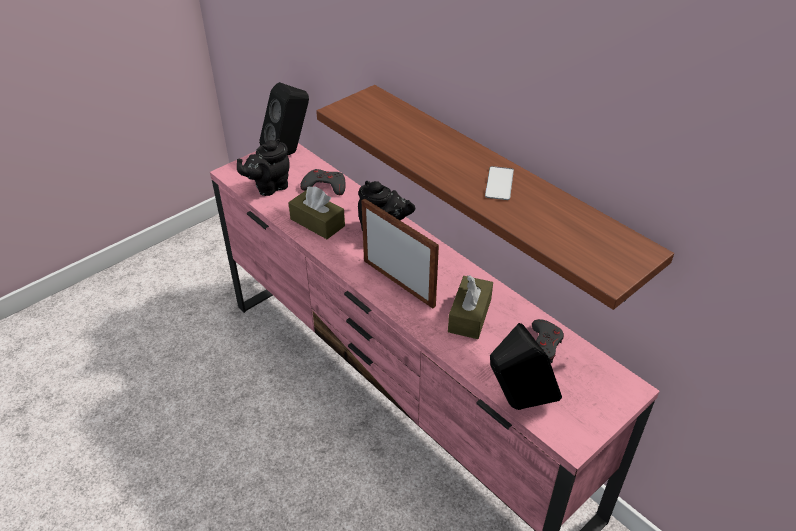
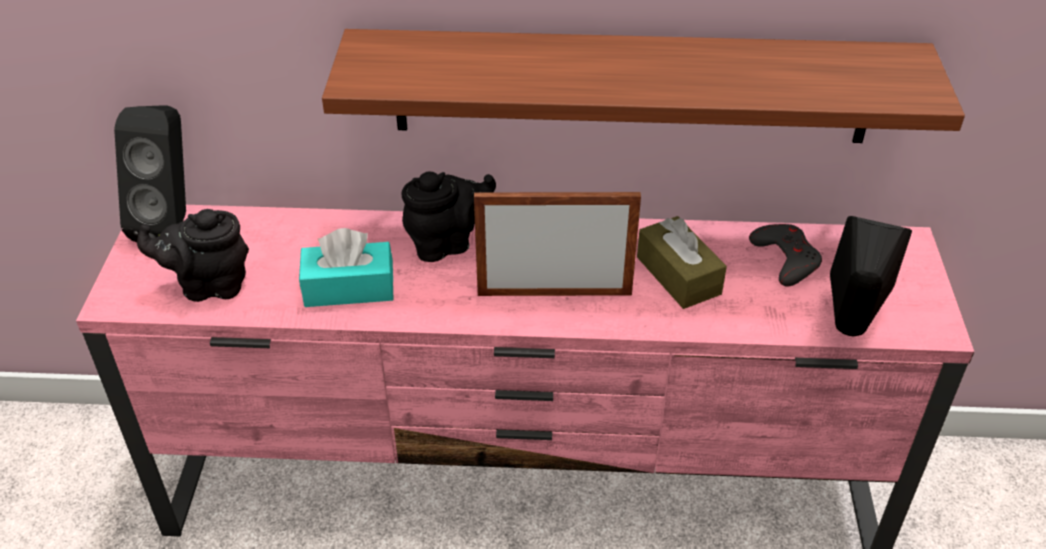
camera: 45 degrees left, 0 degrees up
black teapot [237,139,290,196] -> black teapot turned 75 degrees clockwise [137,209,249,302]
brown tissue box [288,187,345,239] -> turquoise tissue box [299,228,394,307]
grey game controller [300,169,345,195] -> none
phone [485,166,514,200] -> none

